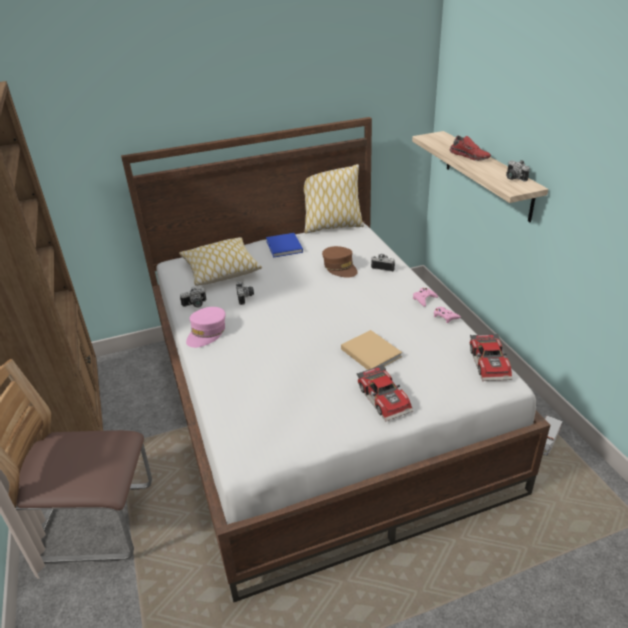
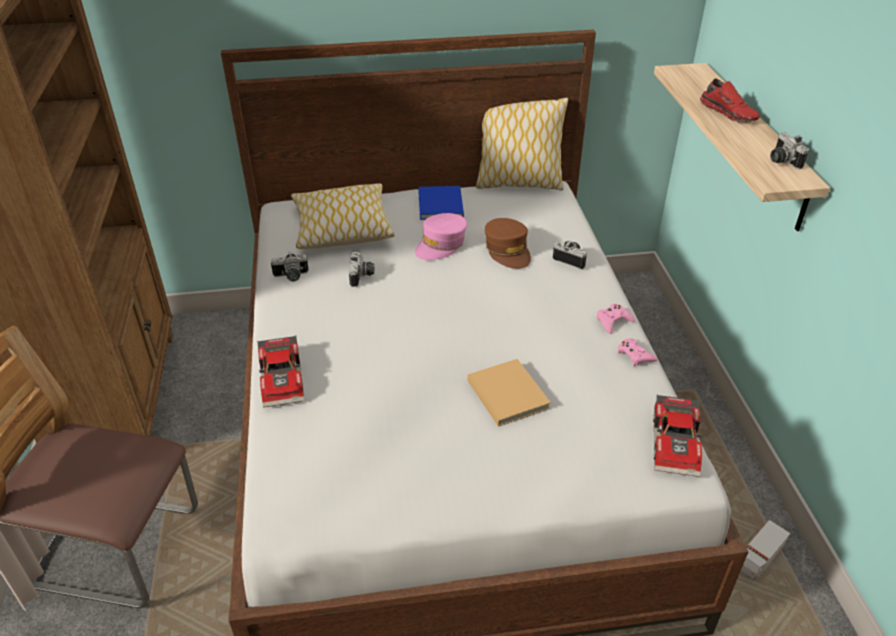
camera: 10 degrees right, 5 degrees up
pink cap [186,307,226,348] -> pink cap moved to [415,213,467,260]
toy car [357,364,413,421] -> toy car moved to [258,336,304,408]

